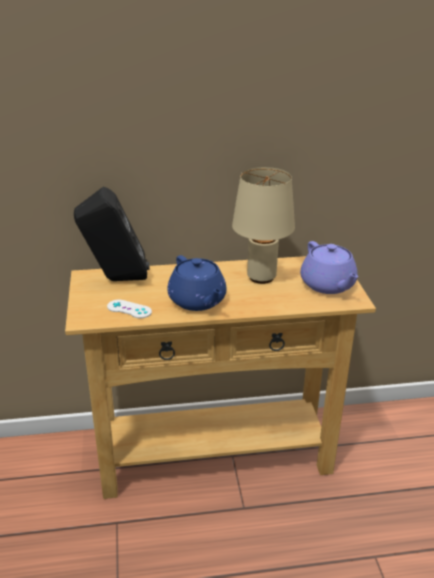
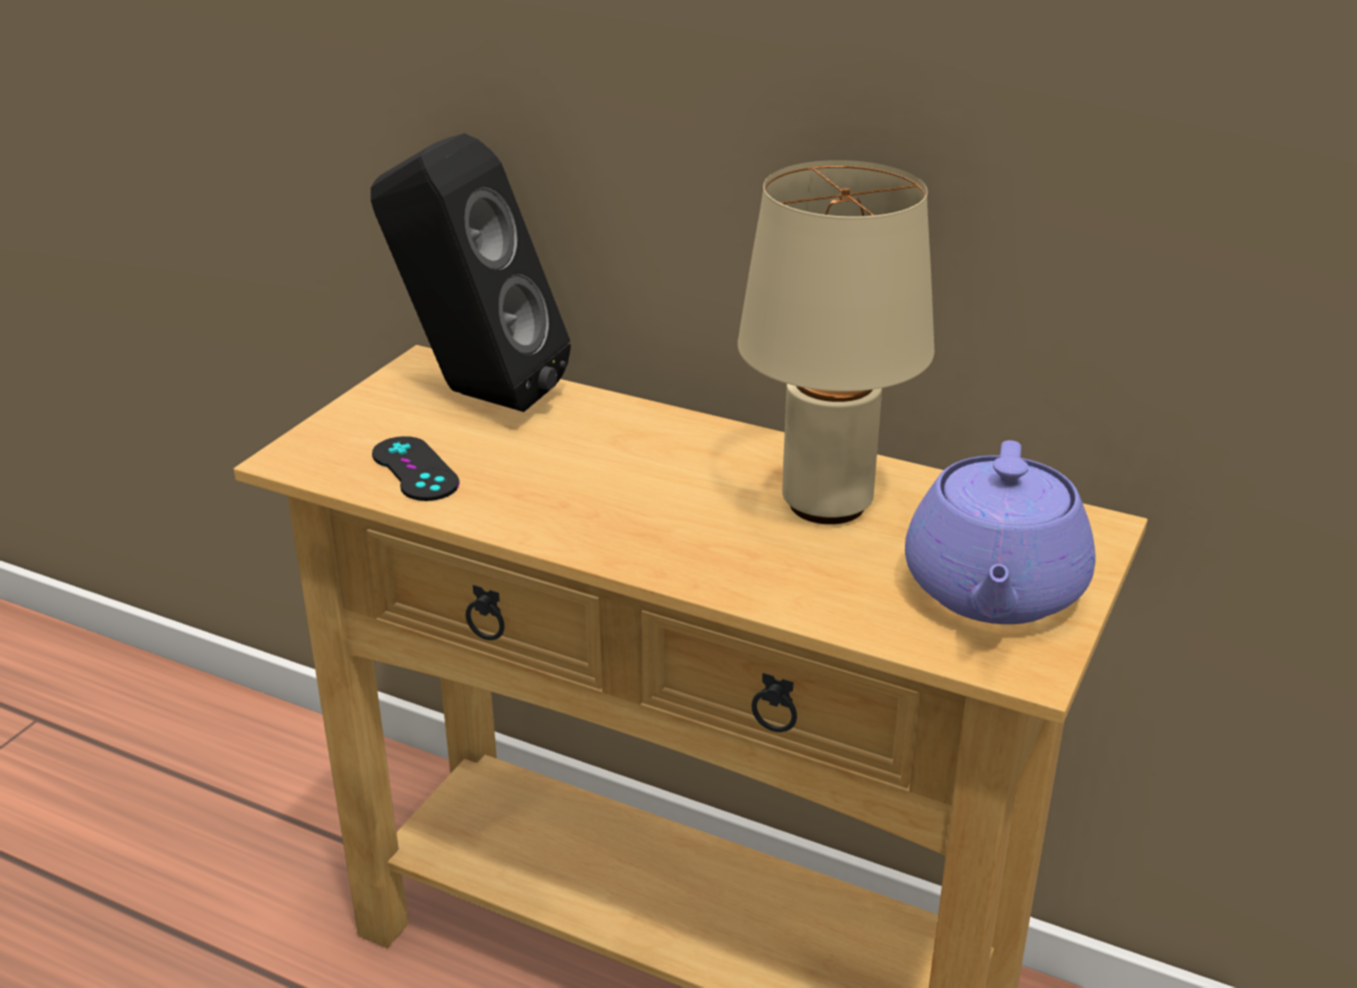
camera: 35 degrees right, 0 degrees up
white game controller [107,300,152,318] -> black game controller [372,436,459,501]
blue teapot [167,255,227,311] -> none

